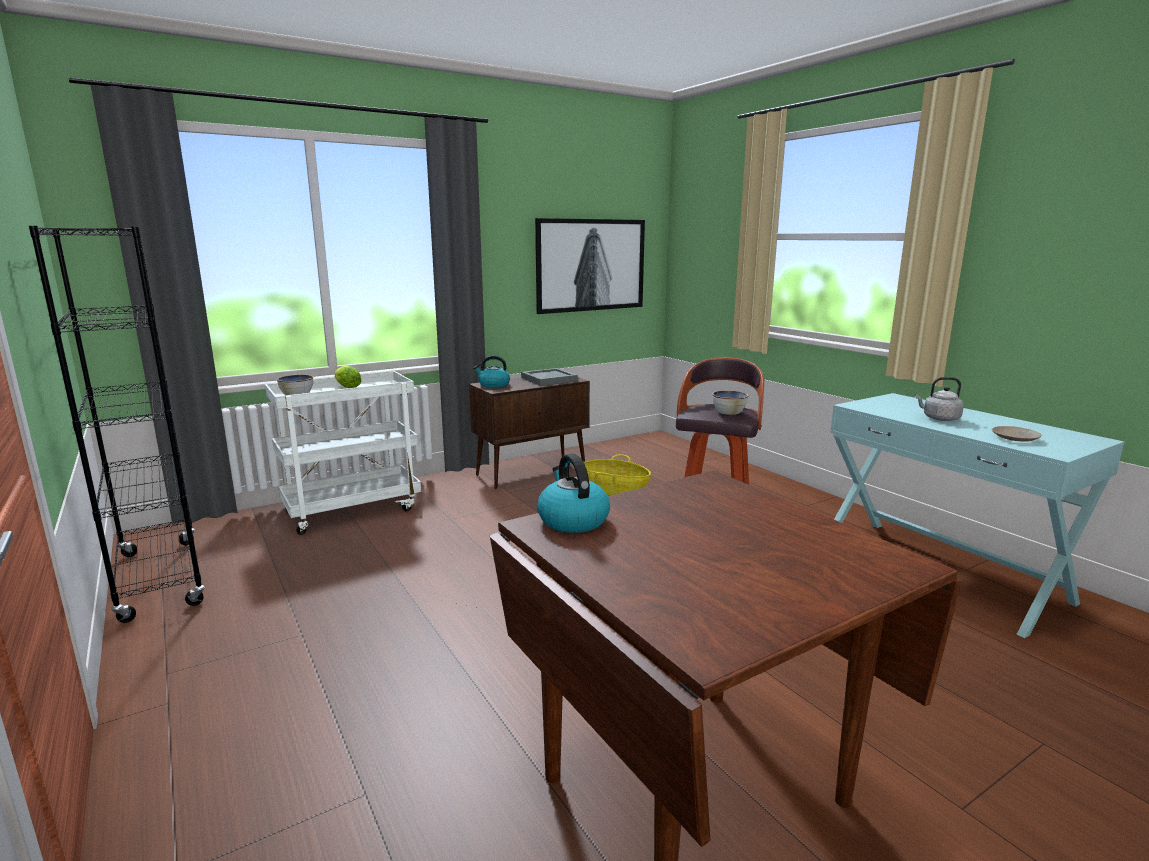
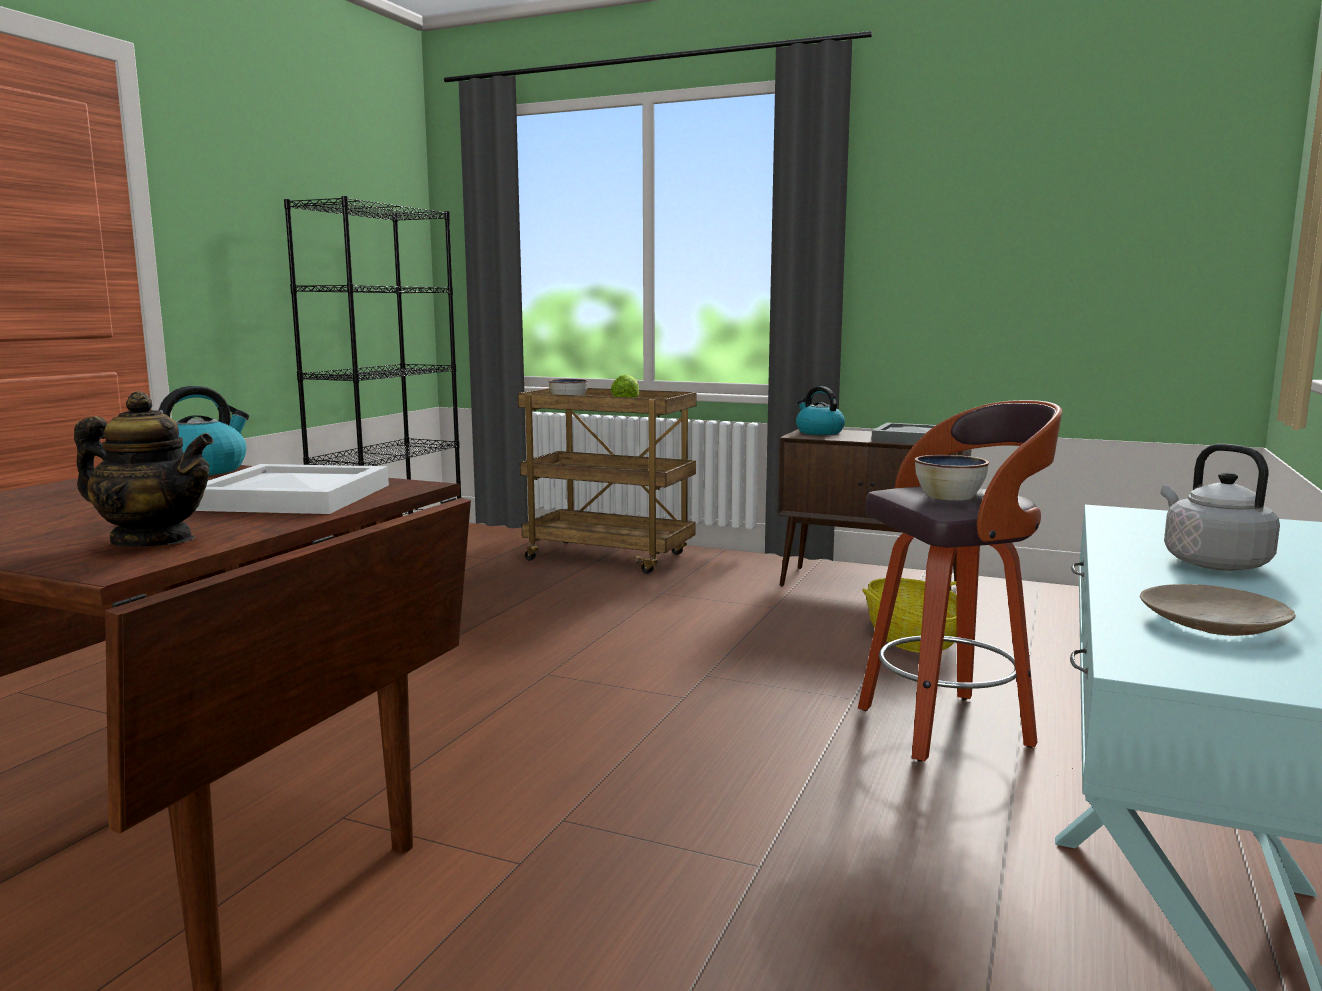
camera: 55 degrees right, 5 degrees down
white cart [265,371,421,535] -> brown cart [518,388,697,574]
picture [535,218,645,314] -> none
none -> teapot [74,391,214,546]
none -> white tray [195,464,389,514]

